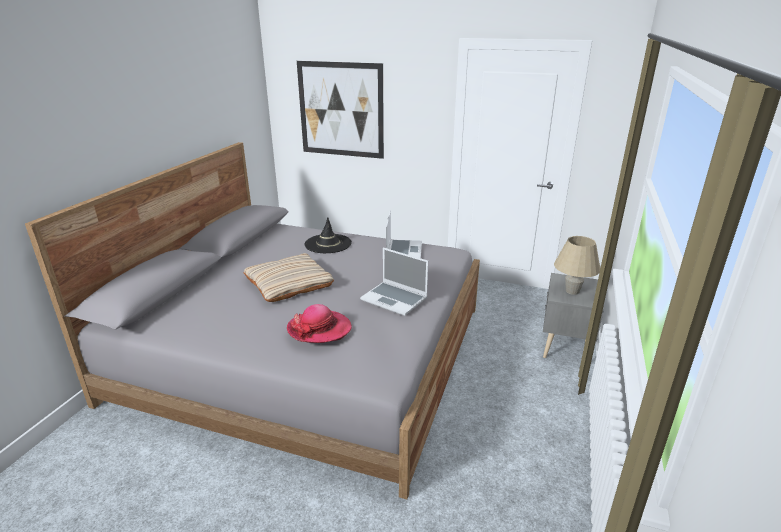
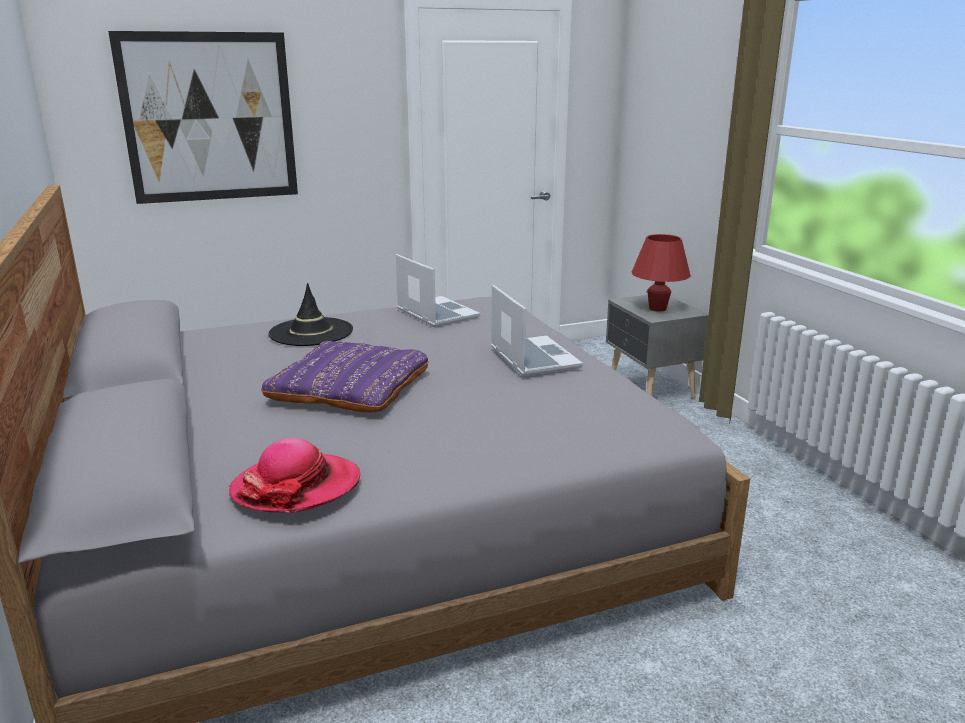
camera: 40 degrees left, 5 degrees down
beige pillow [244,253,334,302] -> purple pillow [261,341,429,413]
hat [287,304,352,343] -> hat moved to [229,438,360,513]
laptop [360,248,428,316] -> laptop turned 105 degrees counterclockwise [491,285,583,376]
beige table lamp [554,236,600,295] -> red table lamp [632,234,691,312]

